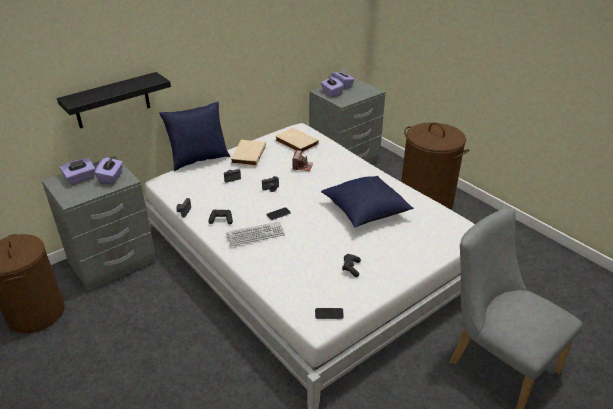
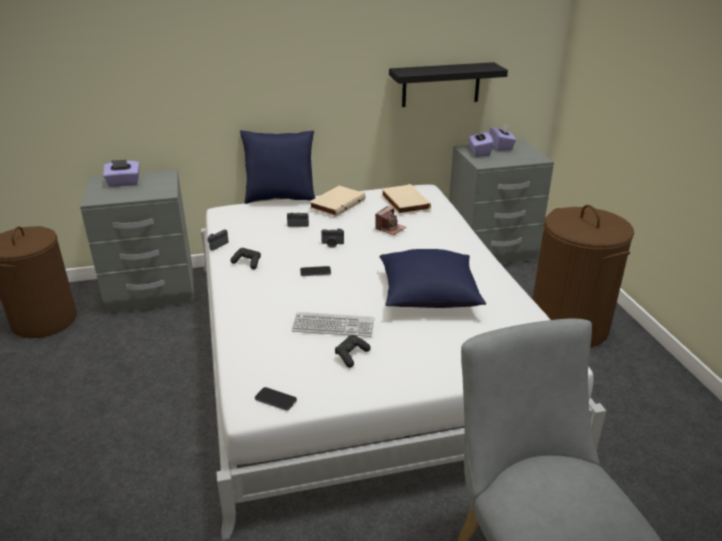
camera: 25 degrees right, 5 degrees down
black shelf [57,72,171,128] -> black shelf moved to [389,62,508,107]
purple tissue box [95,156,123,184] -> none
keyboard [226,221,285,246] -> keyboard moved to [292,312,375,337]

